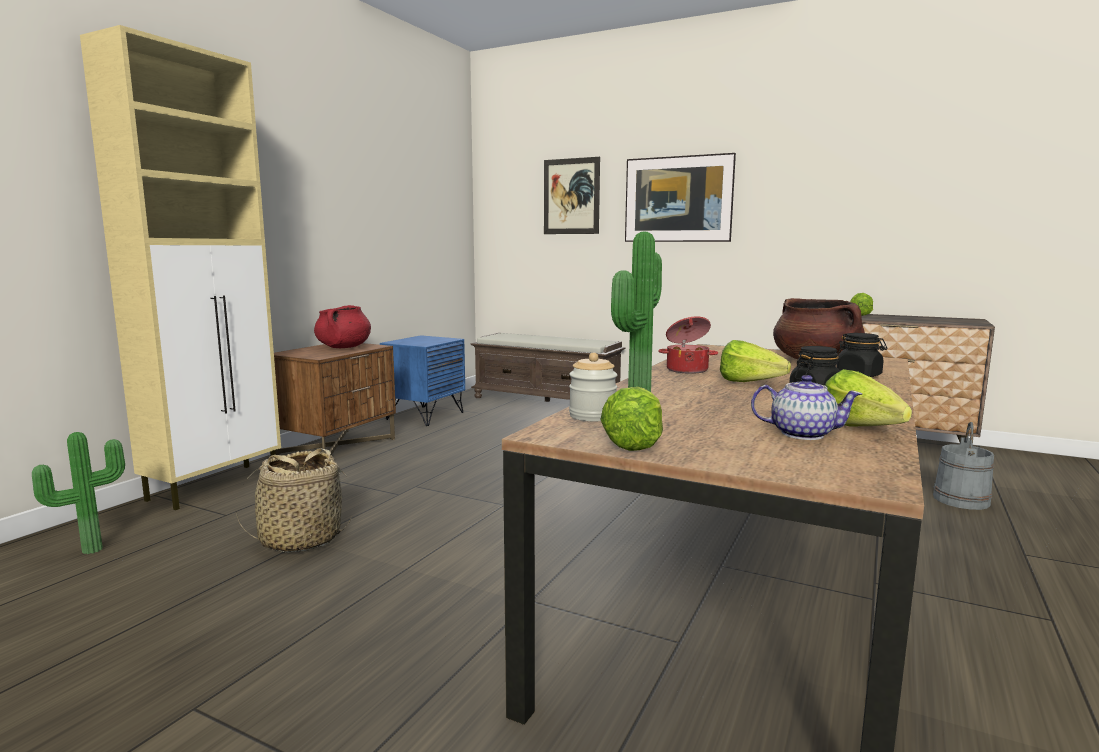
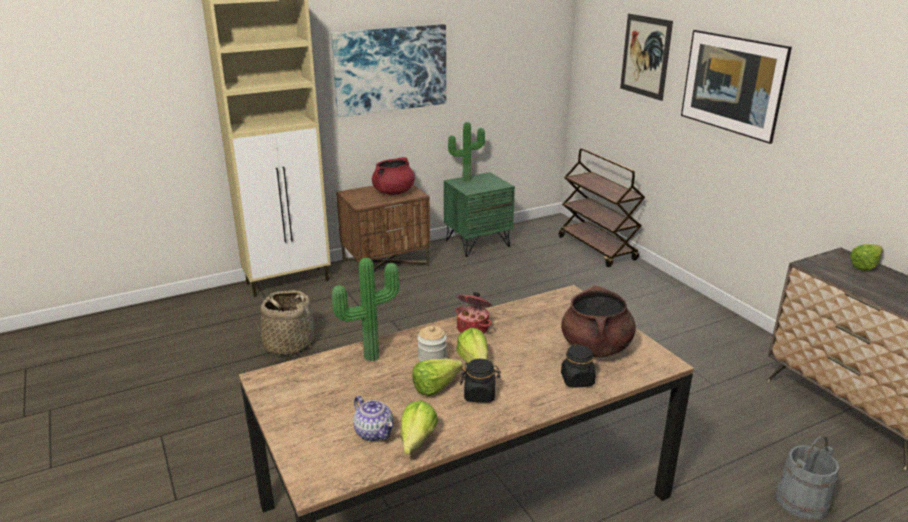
camera: 35 degrees right, 15 degrees up
potted plant [32,432,125,554] -> potted plant moved to [448,122,485,182]
blue nightstand [380,335,465,426] -> green nightstand [444,172,515,257]
brown bench [471,333,625,402] -> brown cart [558,148,645,267]
jar [569,353,617,421] -> jar moved to [418,326,447,362]
lettuce [600,387,663,451] -> lettuce moved to [412,358,463,396]
none -> picture [331,24,446,117]

